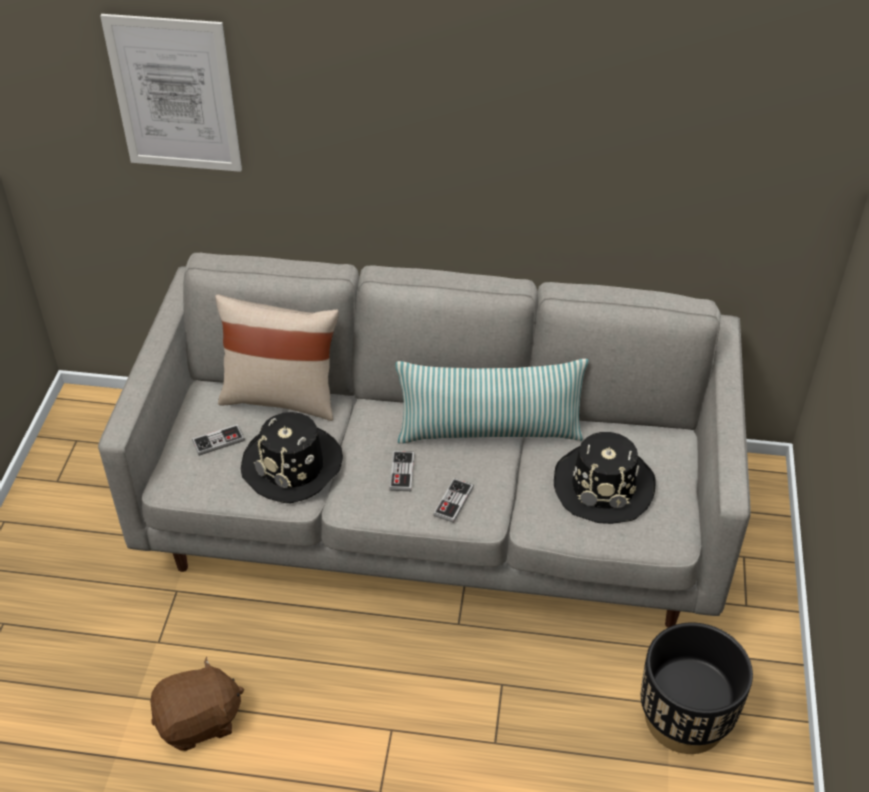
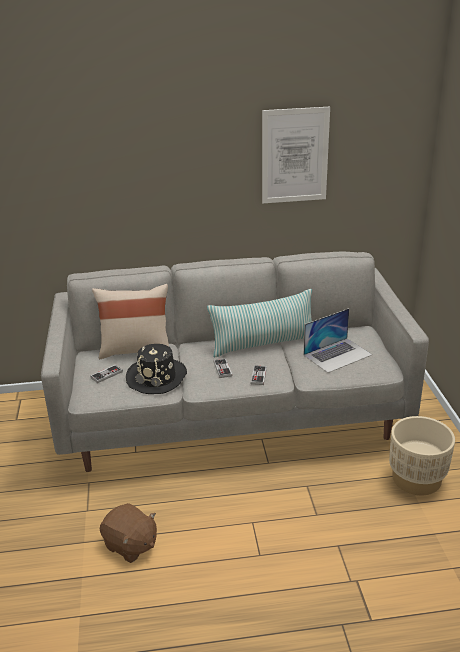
camera: 15 degrees left, 15 degrees down
picture [100,14,242,172] -> picture moved to [262,107,330,203]
brown plush toy [150,657,244,751] -> brown plush toy turned 75 degrees clockwise [100,503,157,563]
black hat [554,432,656,524] -> laptop [303,308,372,373]
black planter [641,622,753,754] -> beige planter [389,416,455,495]

